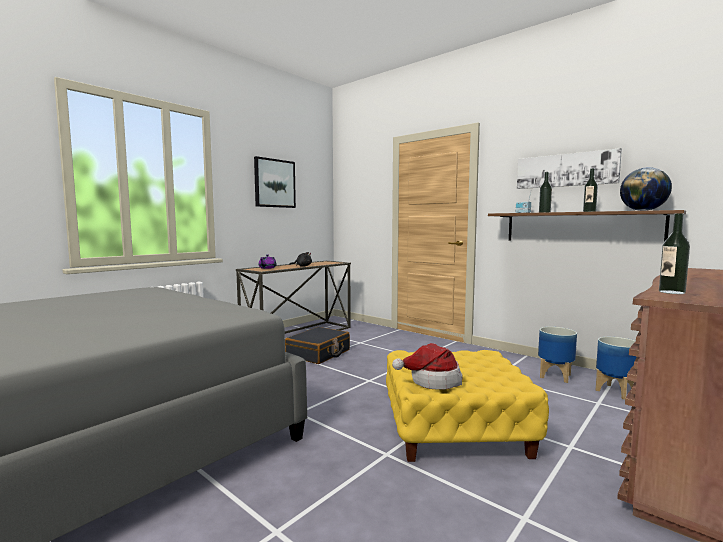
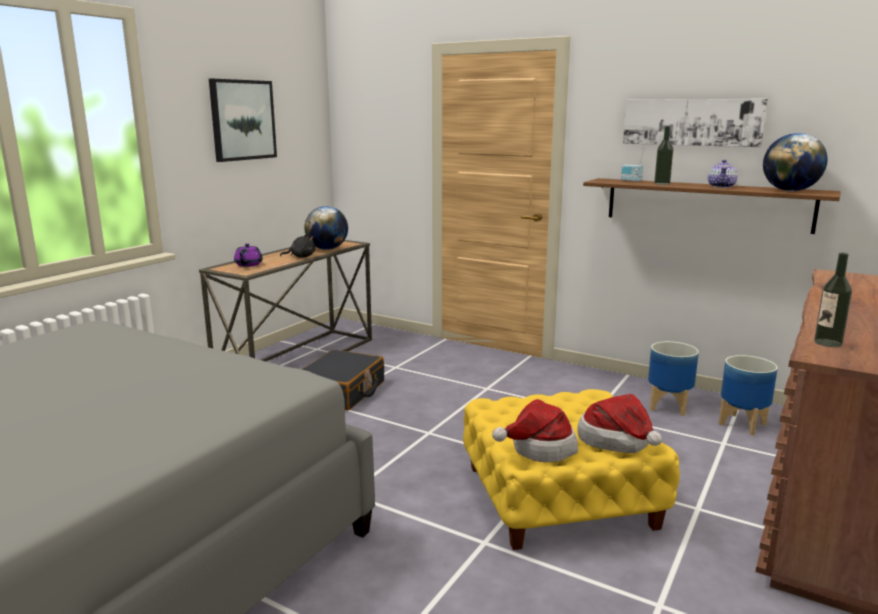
camera: 10 degrees left, 10 degrees up
bottle [583,168,598,212] -> teapot [708,160,738,188]
none -> globe [304,206,348,250]
none -> hat [577,394,662,453]

